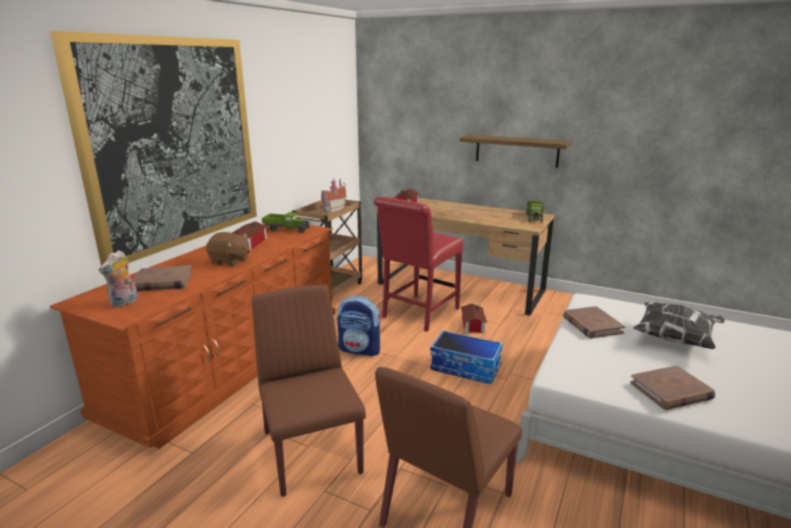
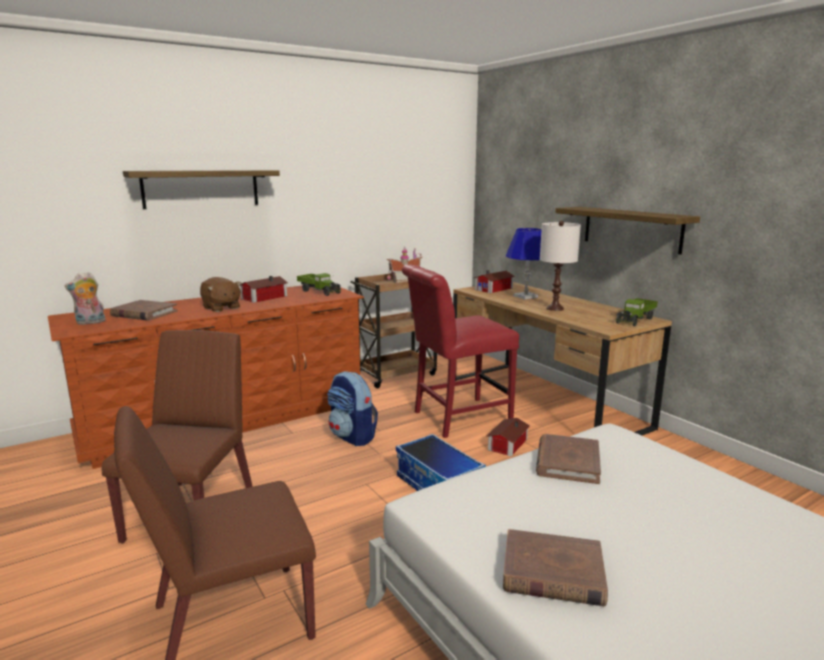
camera: 30 degrees right, 5 degrees down
picture [50,31,257,265] -> shelf [123,170,280,209]
pillow [633,302,725,349] -> none
none -> blue table lamp [505,228,541,299]
none -> white table lamp [540,221,581,311]

